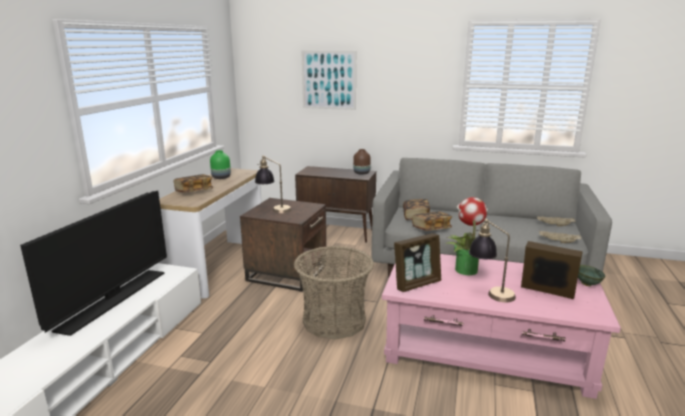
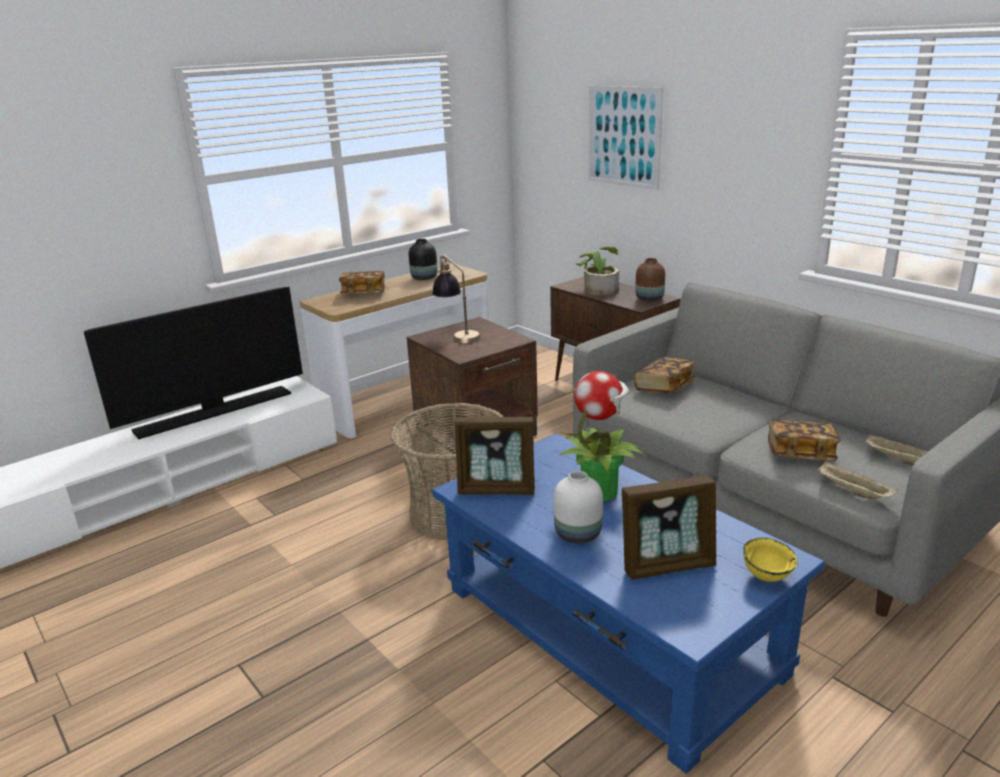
camera: 35 degrees right, 5 degrees up
green vase [210,150,231,179] -> black vase [409,239,437,280]
pink coffee table [382,254,621,399] -> blue coffee table [432,434,825,774]
book [412,211,452,231] -> book moved to [768,420,841,461]
table lamp [469,219,516,302] -> white vase [554,471,603,543]
picture frame [521,241,582,299] -> picture frame turned 105 degrees clockwise [622,475,717,580]
green bowl [578,265,605,286] -> yellow bowl [743,537,798,582]
none -> potted plant [576,247,619,296]

